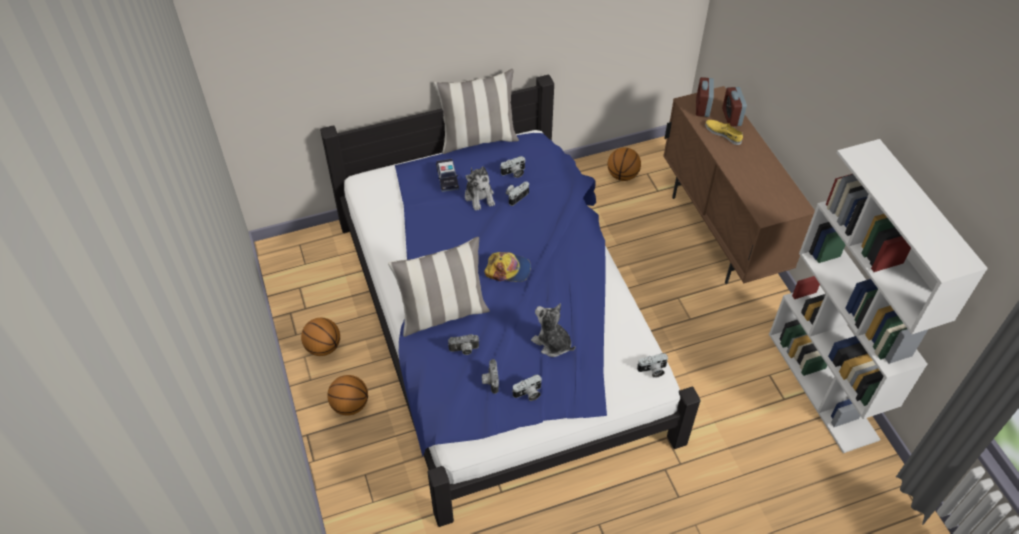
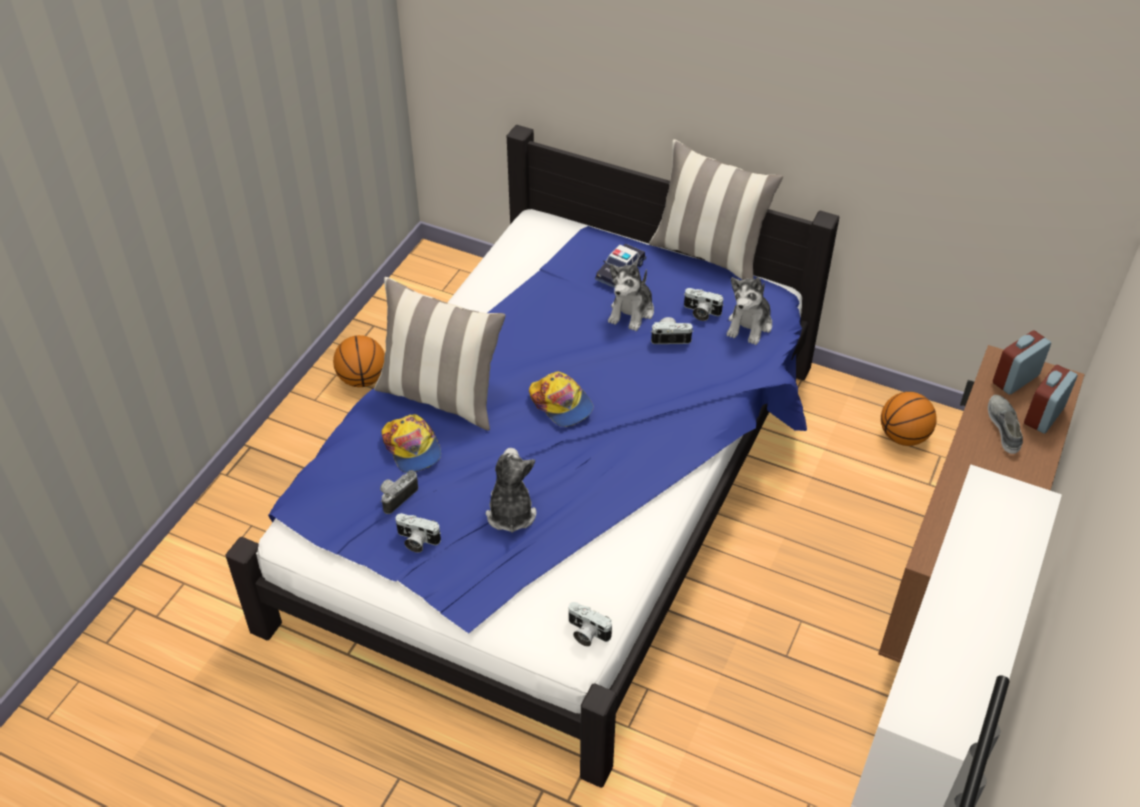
camera: 45 degrees right, 5 degrees down
basketball [327,375,368,416] -> none
camera [448,334,479,355] -> cap [381,414,441,473]
yellow shoe [705,120,743,145] -> grey shoe [988,395,1023,454]
none -> plush toy [727,277,772,345]

